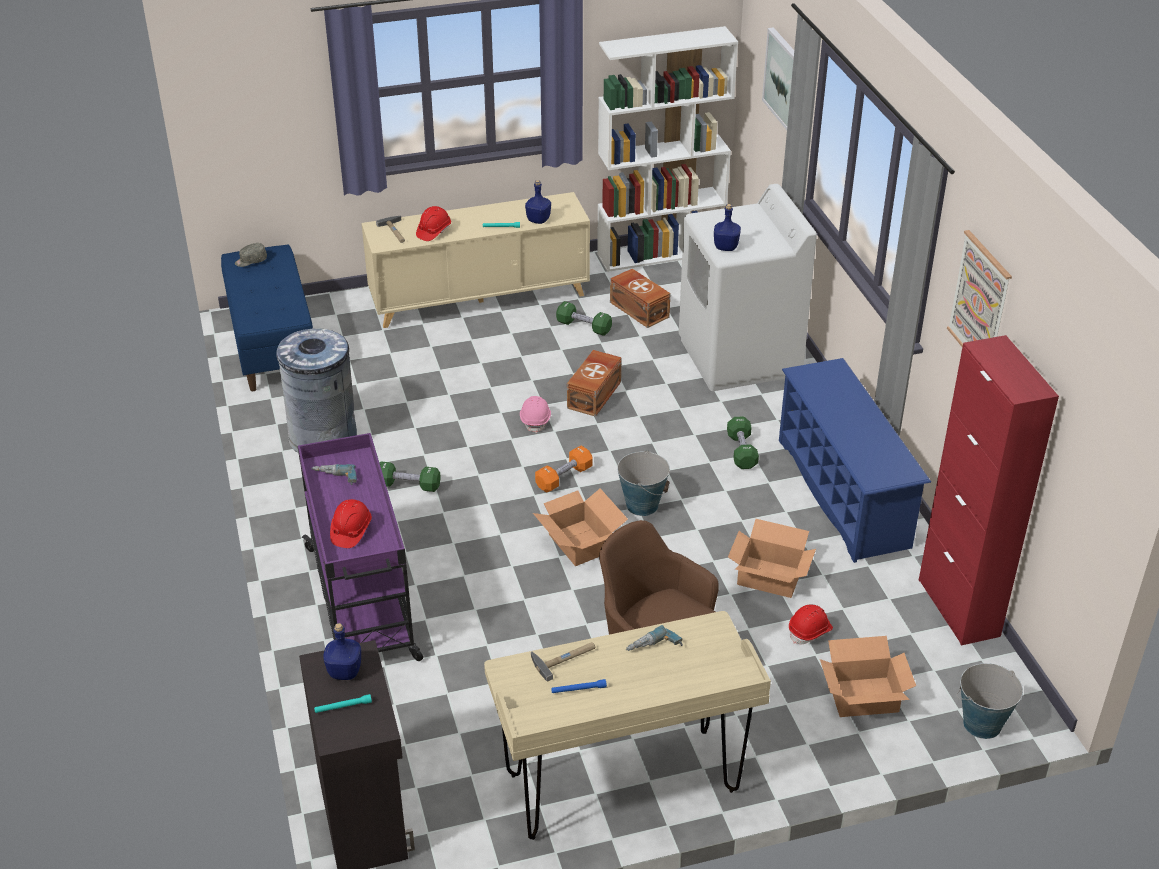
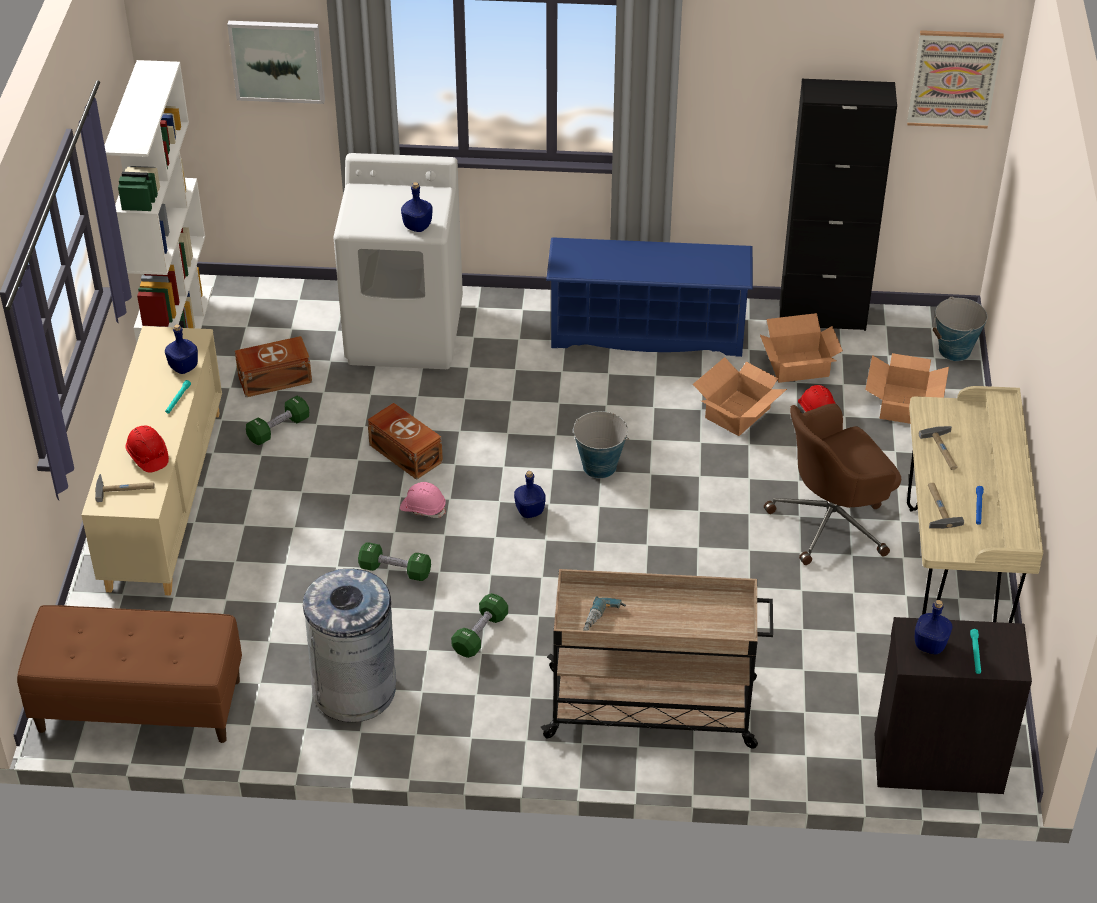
camera: 70 degrees left, 5 degrees up
blue bench [221,245,313,391] -> brown bench [17,605,242,743]
grey cap [235,243,267,267] -> none
purple cart [298,433,423,661] -> beige cart [541,569,773,749]
red hard hat [330,499,372,548] -> none
cardboard box [533,489,628,566] -> cardboard box moved to [760,313,843,383]
orange dumbbell [535,446,593,492] -> blue bottle [514,471,546,518]
power drill [626,625,683,651] -> hammer [919,426,957,470]
green dumbbell [727,416,759,469] -> green dumbbell moved to [358,542,431,581]
red cabinet [919,335,1059,646] -> black cabinet [780,79,897,331]
picture [947,230,1012,347] -> picture moved to [907,30,1004,128]

